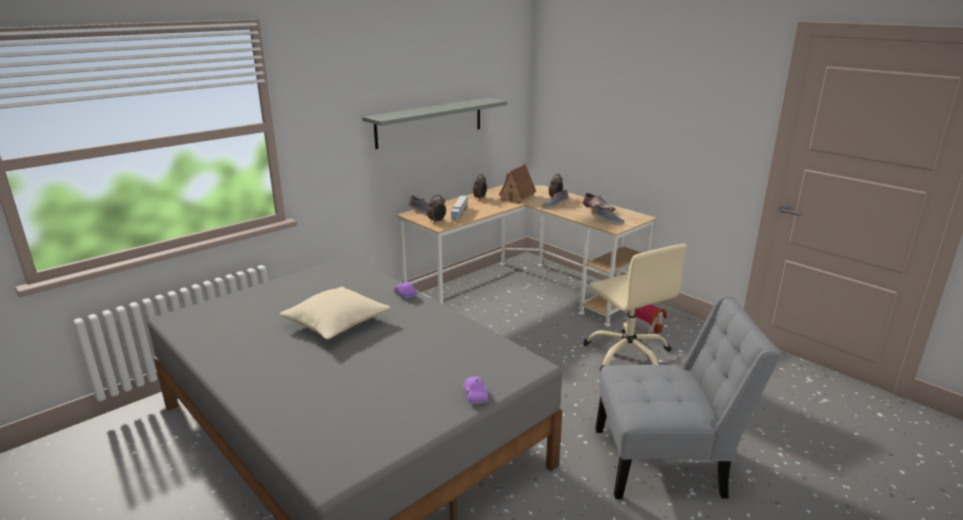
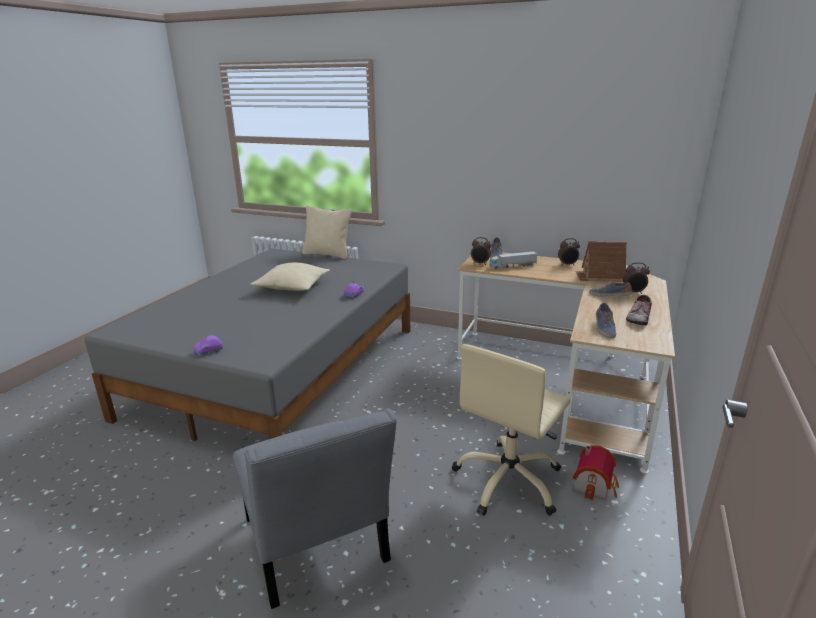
camera: 65 degrees right, 0 degrees up
grey shelf [362,98,508,149] -> none
none -> beige pillow [302,205,352,259]

